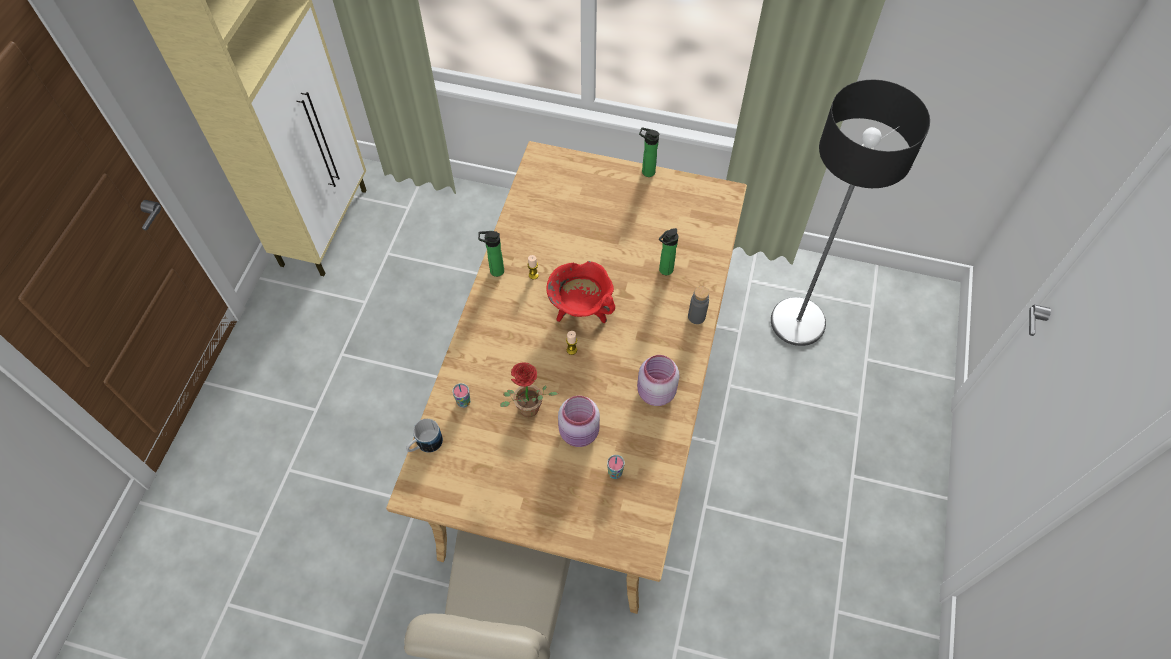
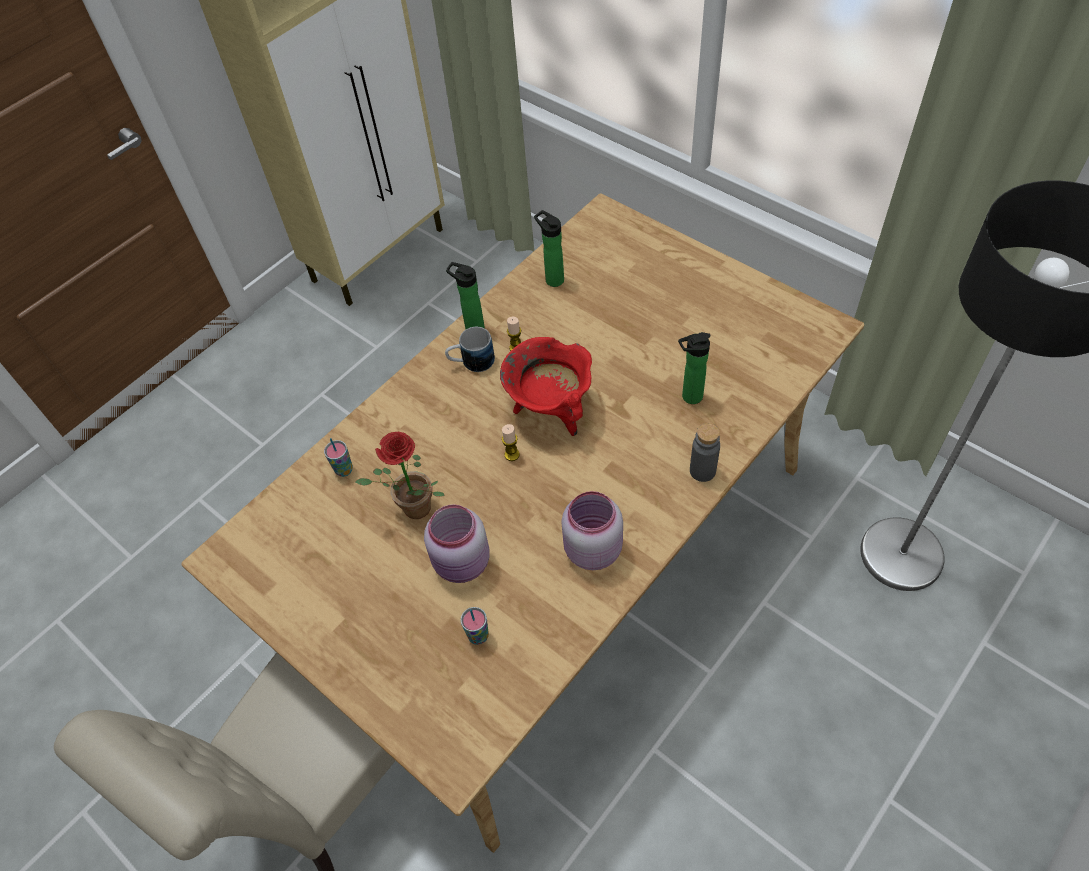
camera: 30 degrees right, 5 degrees down
mug [406,419,443,453] -> mug moved to [445,327,495,372]
bottle [639,127,660,177] -> bottle moved to [534,210,564,287]

